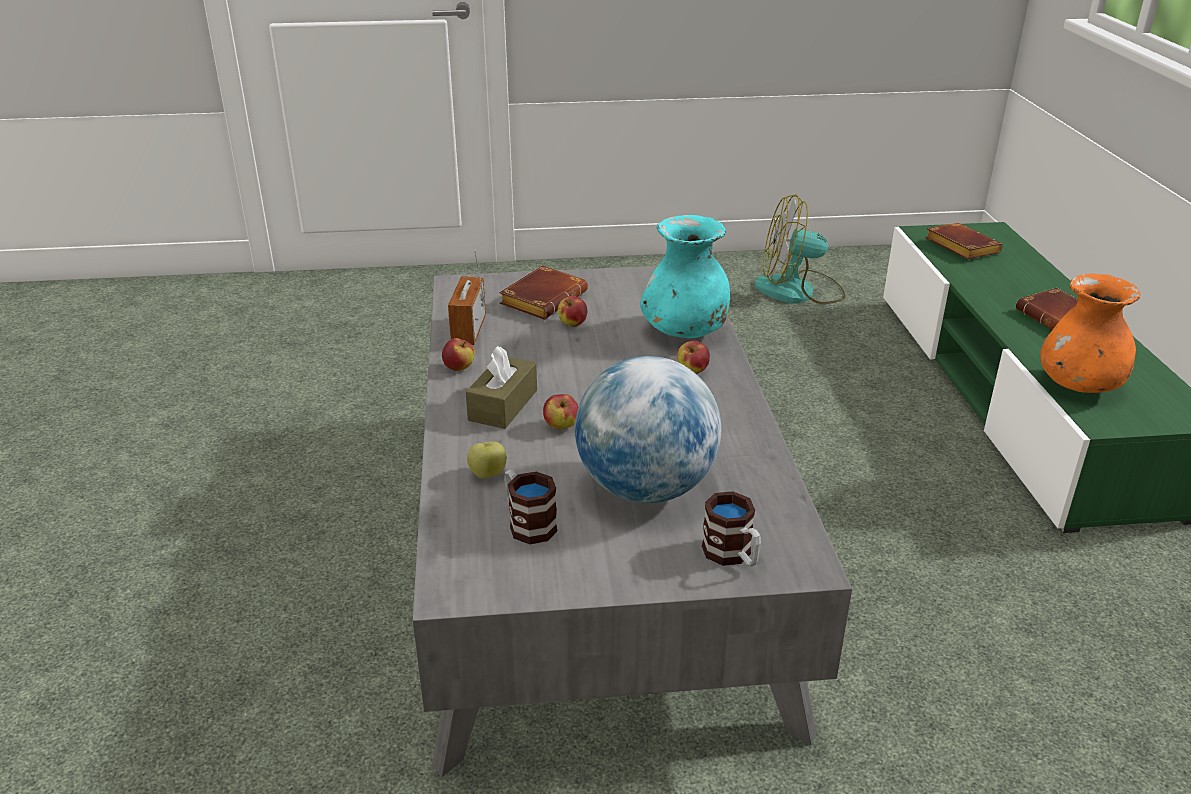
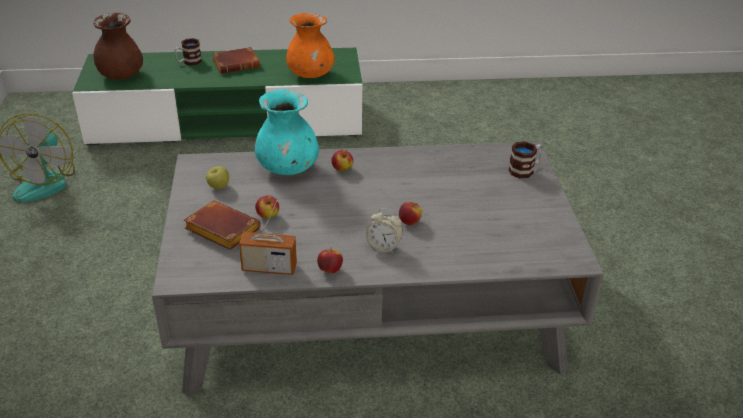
camera: 90 degrees left, 5 degrees up
brown tissue box [466,346,537,429] -> alarm clock [366,208,403,253]
apple [467,442,507,479] -> apple moved to [206,166,229,189]
mug [504,470,557,545] -> mug moved to [174,38,202,66]
globe [575,356,721,503] -> none
brown book [925,223,1002,259] -> brown vase [93,13,143,80]

